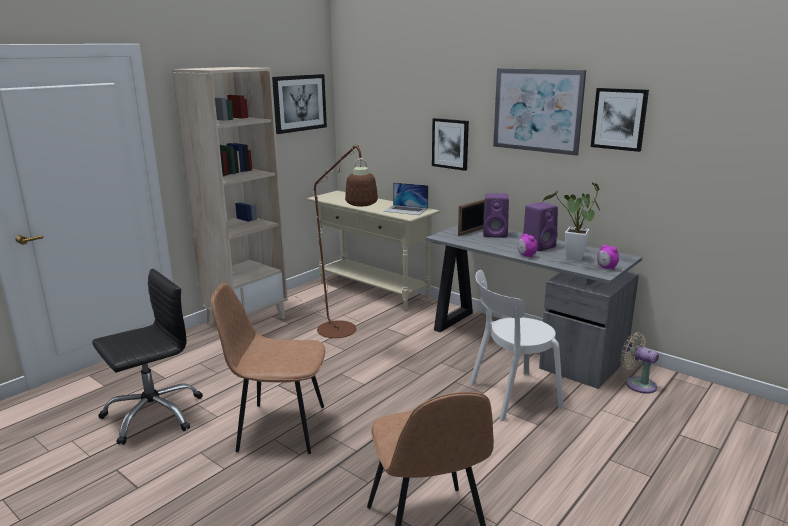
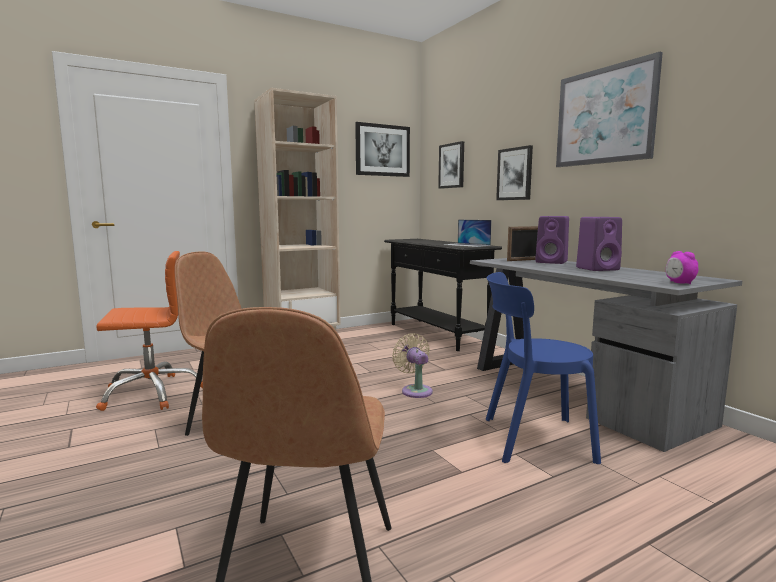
camera: 20 degrees right, 10 degrees down
black office chair [92,269,203,445] -> orange office chair [96,251,203,411]
brown floor lamp [293,144,378,338] -> none
beige console table [307,191,440,311] -> black console table [384,239,502,351]
white chair [469,270,564,421] -> blue chair [486,272,601,464]
alarm clock [518,234,537,258] -> none
potted plant [543,182,600,261] -> none
picture [591,88,649,152] -> picture moved to [438,141,464,189]
beige fan [621,332,659,394] -> beige fan moved to [392,333,433,398]

